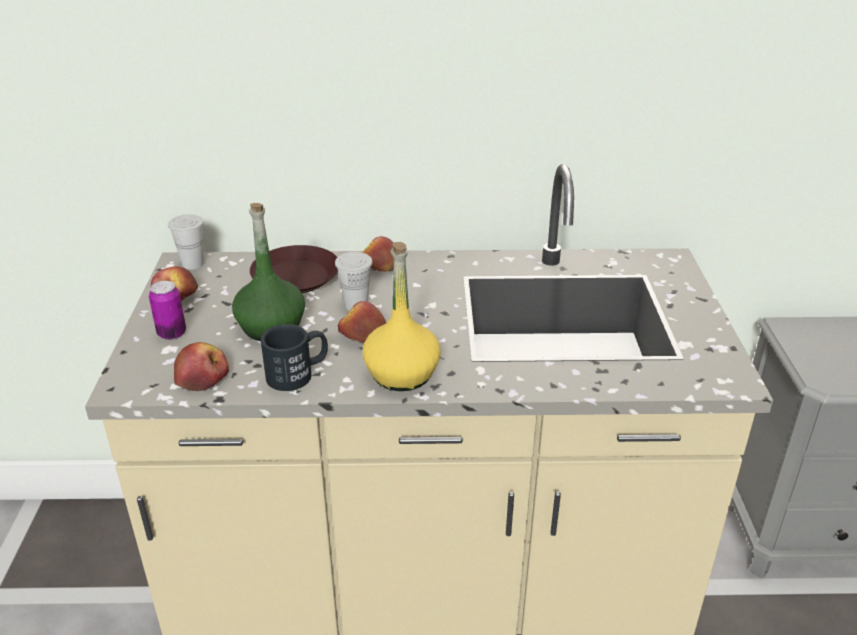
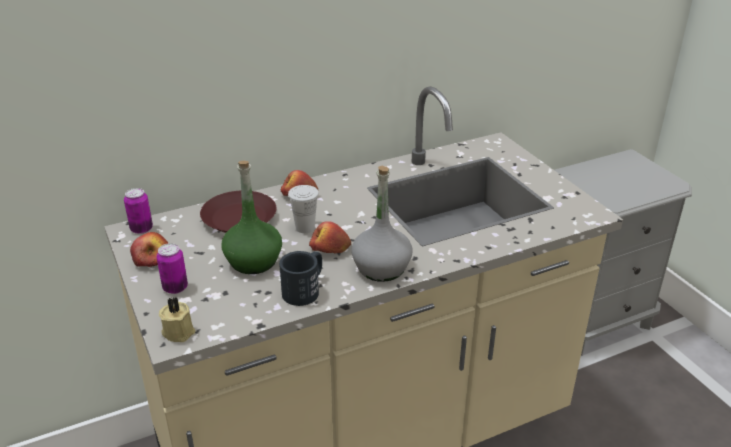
camera: 25 degrees left, 0 degrees up
white cup [168,214,204,270] -> can [124,188,153,234]
apple [174,342,229,391] -> none
yellow bottle [363,242,441,391] -> grey bottle [351,166,412,282]
none -> beige candle [159,297,195,342]

